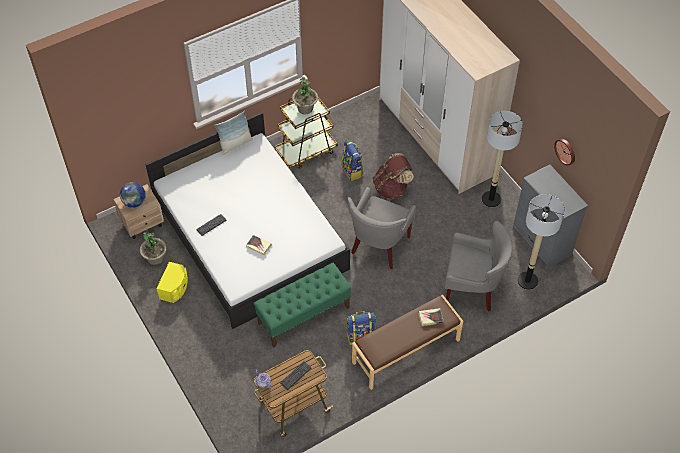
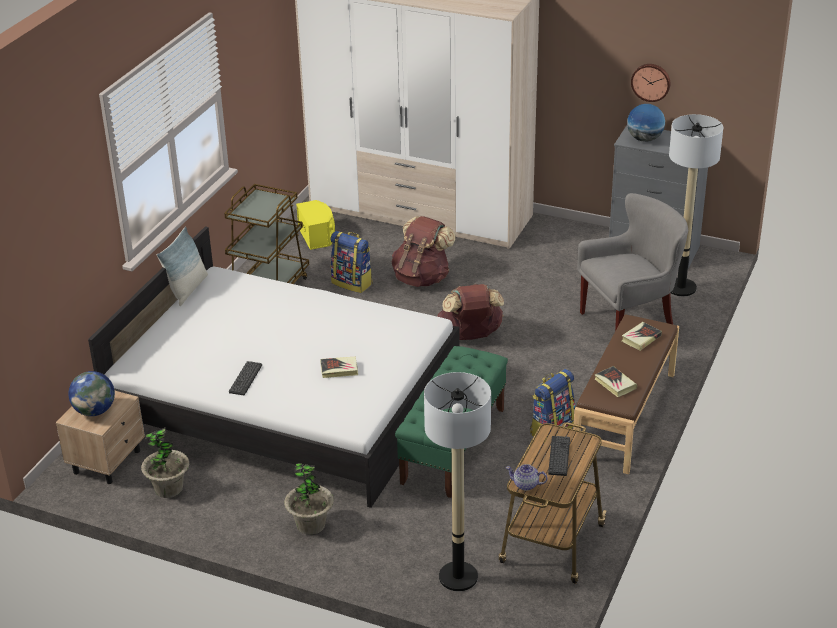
camera: 35 degrees left, 20 degrees down
yellow speaker [156,262,188,303] -> yellow speaker moved to [296,200,335,250]
potted plant [292,77,318,114] -> potted plant moved to [284,463,334,535]
grey armchair [348,187,416,269] -> brown backpack [437,284,504,340]
floor lamp [482,111,523,207] -> floor lamp moved to [424,372,491,591]
none -> book [595,366,637,397]
none -> globe [627,104,665,142]

